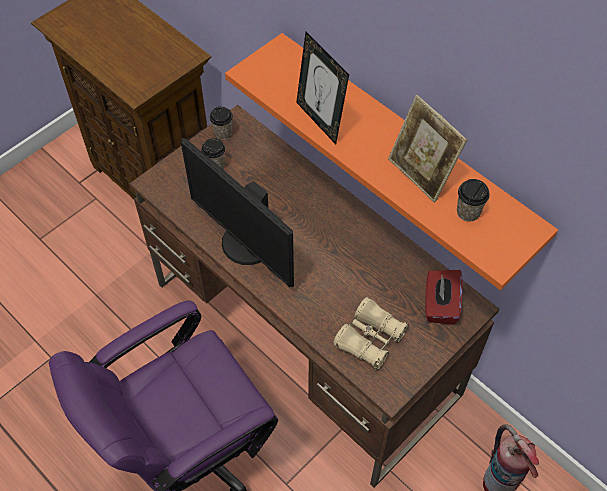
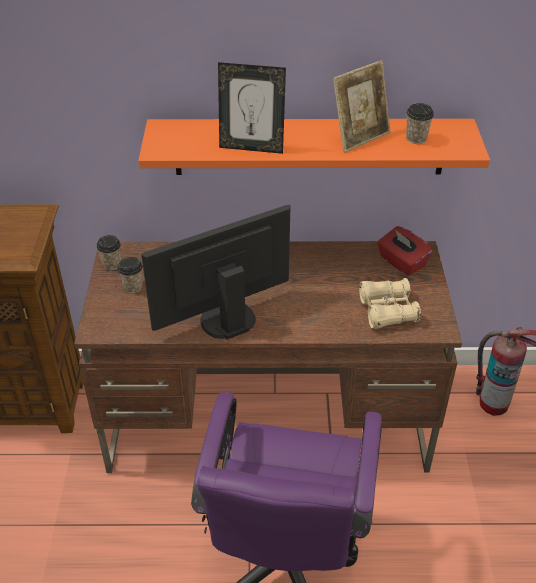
camera: 45 degrees left, 15 degrees down
monitor [181,138,294,287] -> monitor turned 150 degrees clockwise [141,205,290,340]
picture frame [388,95,467,203] -> picture frame turned 45 degrees counterclockwise [333,60,391,153]

